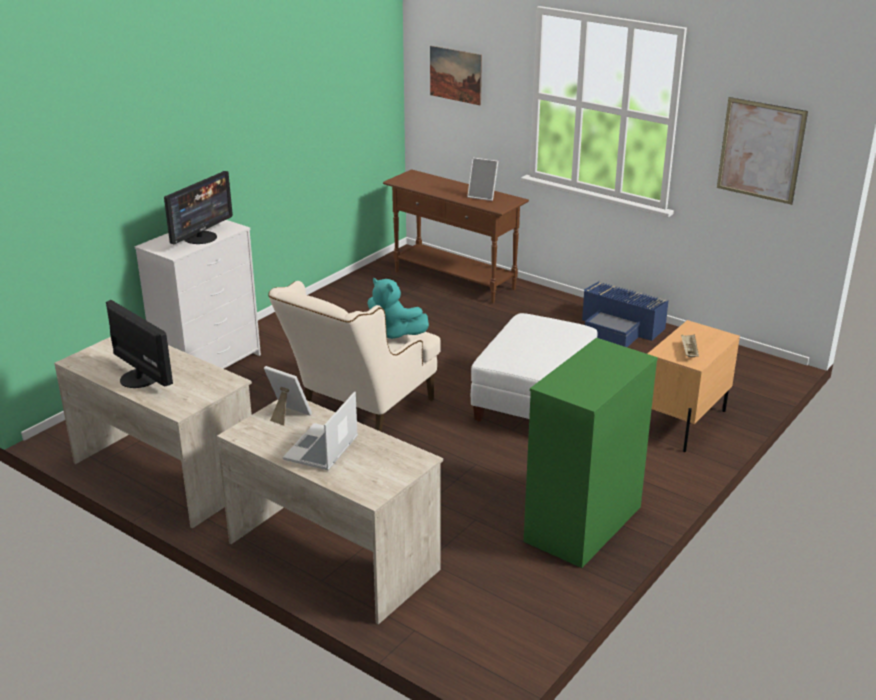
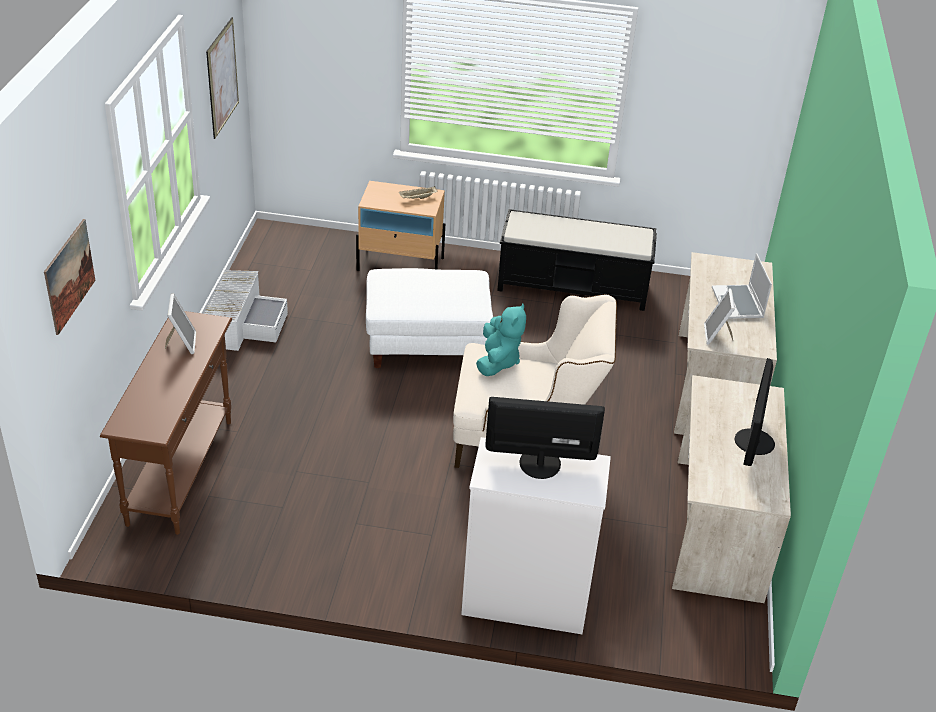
camera: 120 degrees left, 10 degrees up
laptop [283,391,358,470] -> laptop turned 90 degrees clockwise [712,253,772,319]
green dresser [523,338,658,568] -> black bench [497,209,657,311]
blue storage box [582,282,669,347] -> white storage box [204,270,288,351]

